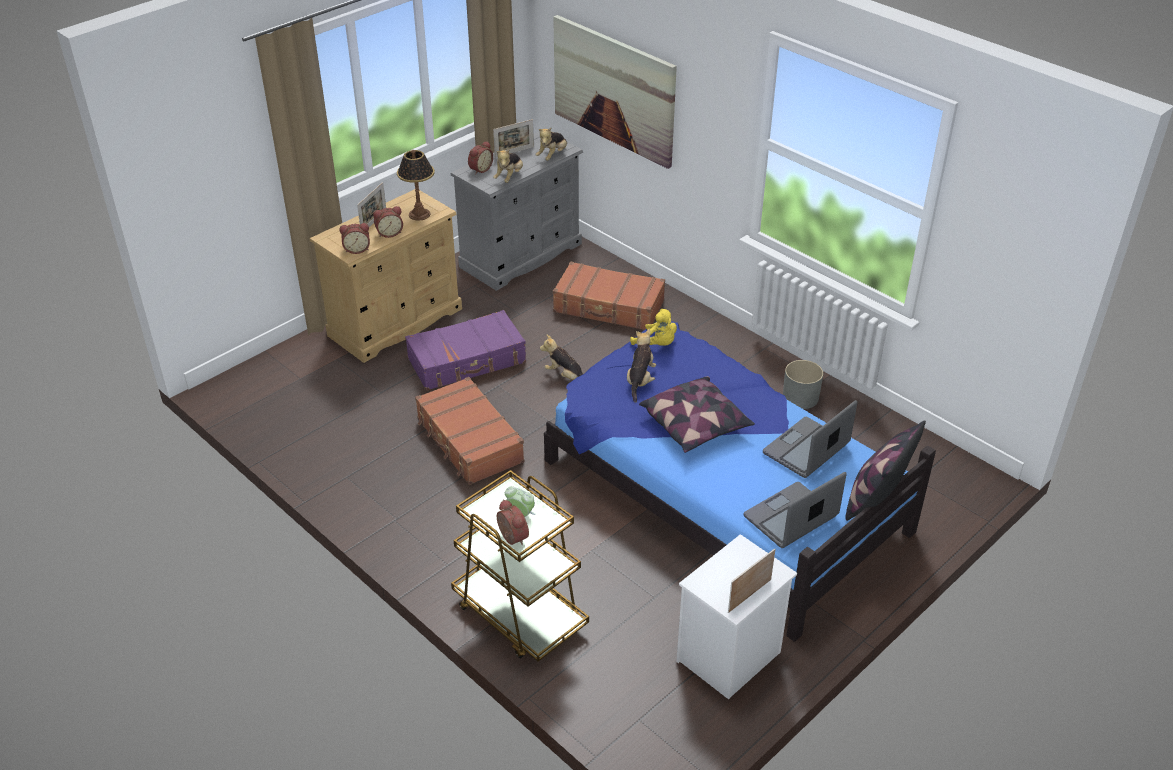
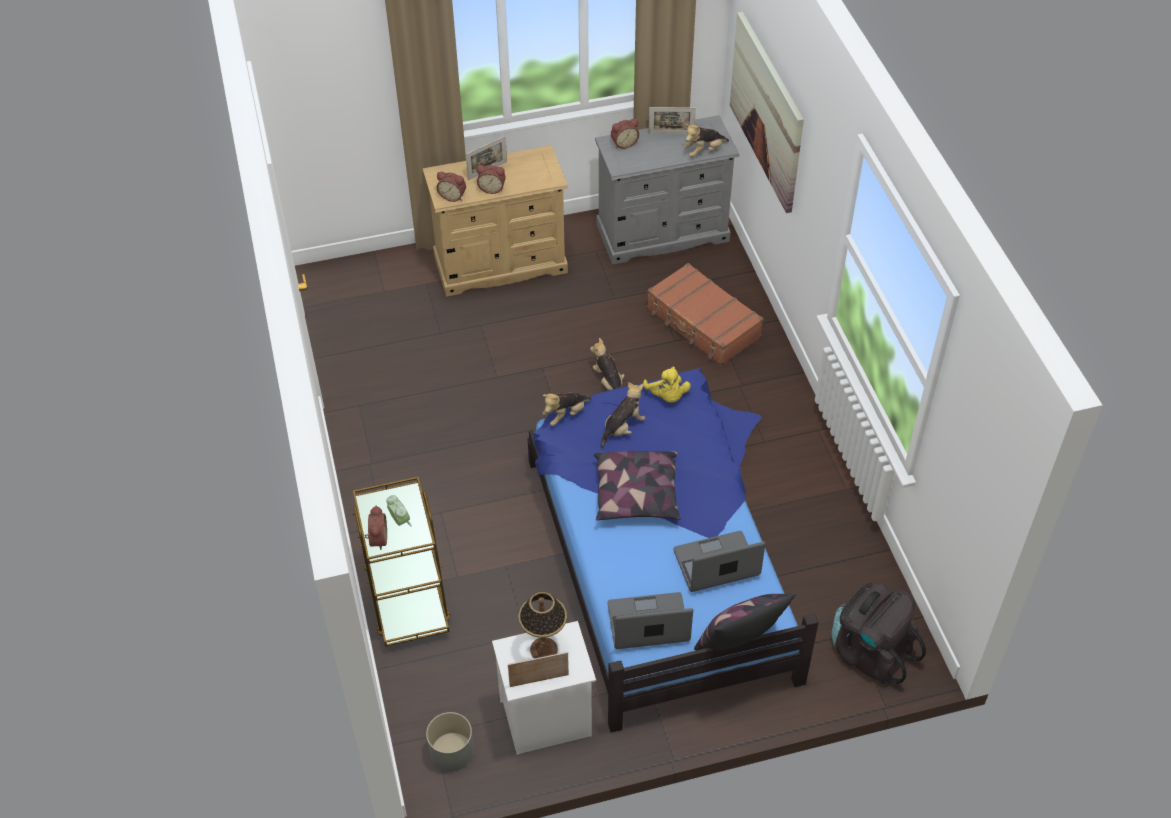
camera: 30 degrees right, 10 degrees up
table lamp [397,150,435,221] -> table lamp moved to [518,591,567,659]
purple suitcase [405,310,526,391] -> none
brown suitcase [415,377,524,485] -> none
plush toy [493,148,523,183] -> plush toy moved to [543,392,591,426]
grey planter [783,360,823,409] -> grey planter moved to [426,712,474,771]
none -> black backpack [831,583,926,684]

